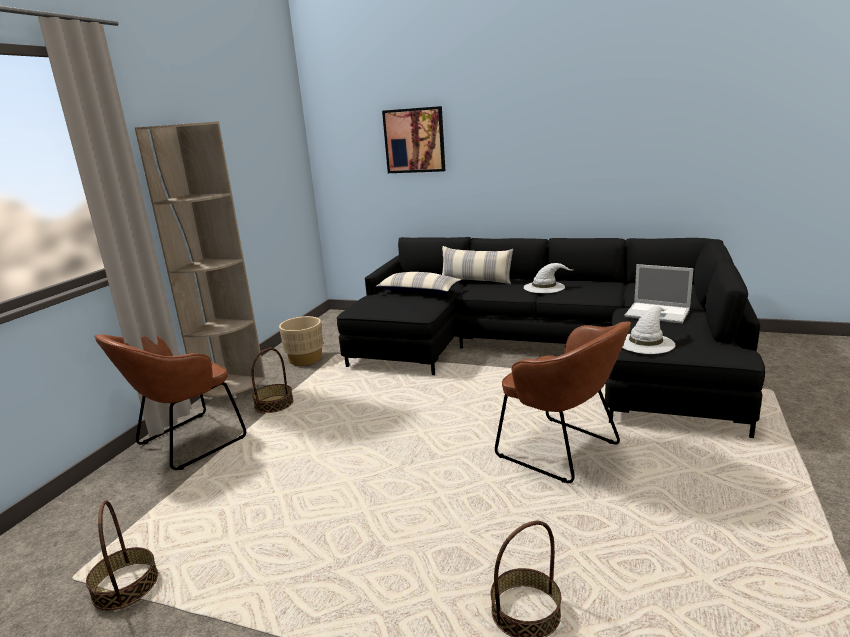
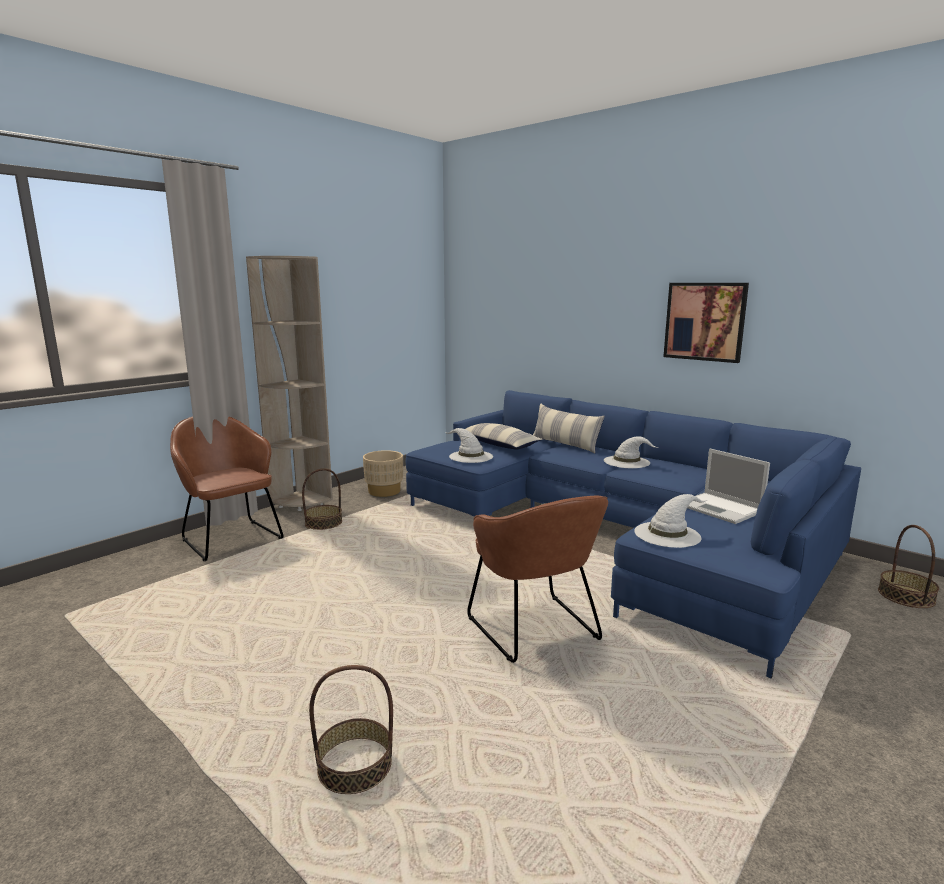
camera: 20 degrees right, 5 degrees down
basket [86,500,158,611] -> basket moved to [878,525,939,608]
brown armchair [94,334,246,470] -> brown armchair turned 75 degrees clockwise [170,417,283,561]
black sofa [337,237,765,438] -> blue sofa [406,390,861,678]
picture [382,106,446,173] -> picture moved to [663,283,749,363]
none -> white hat [445,428,493,463]

